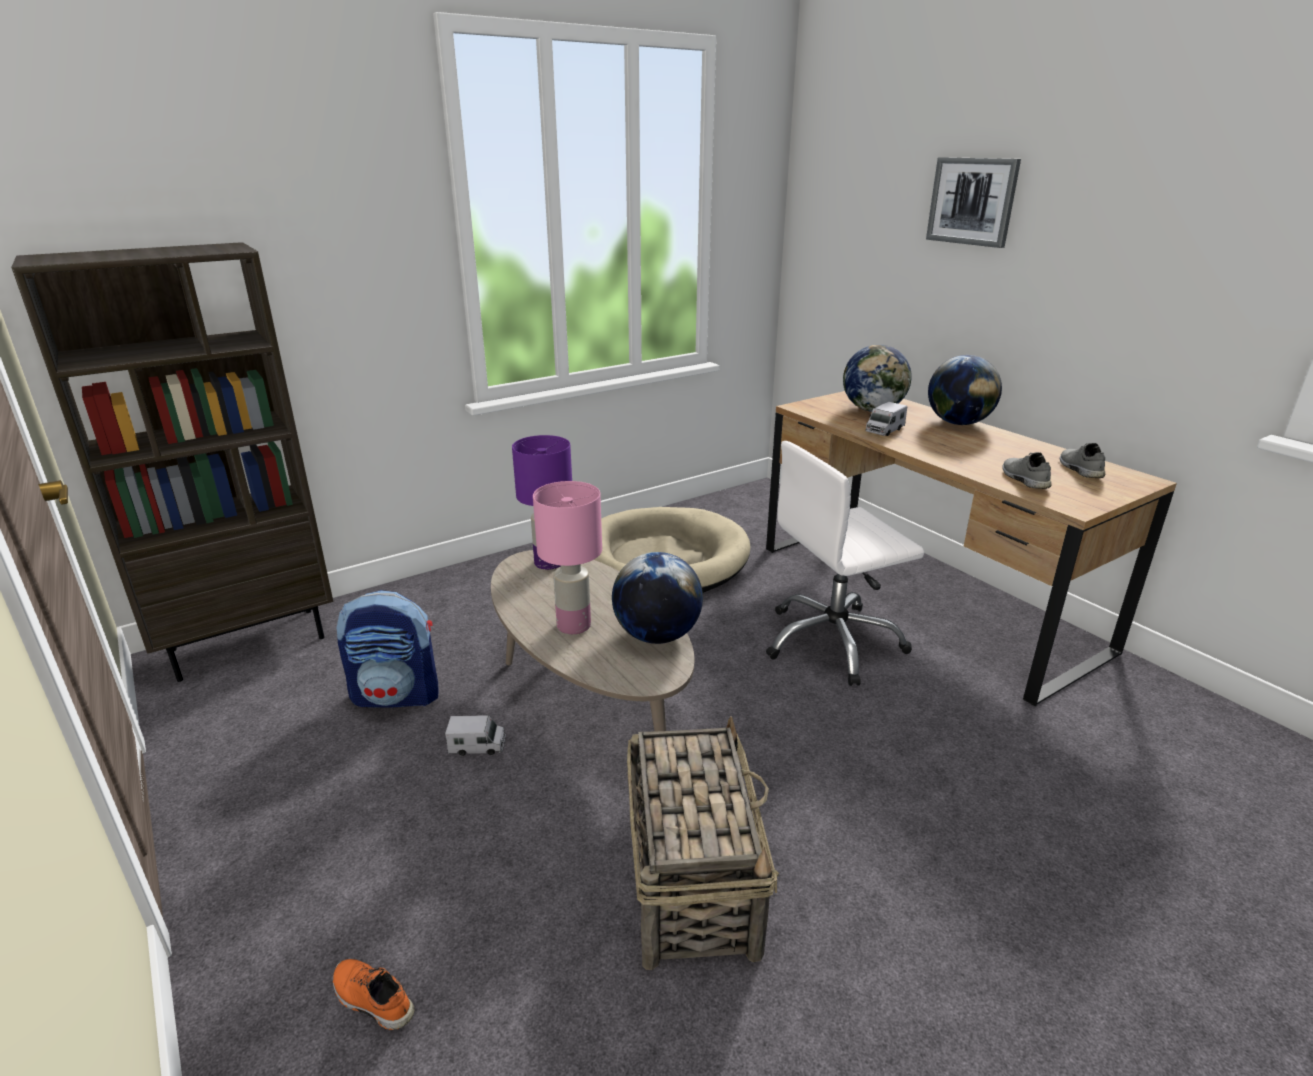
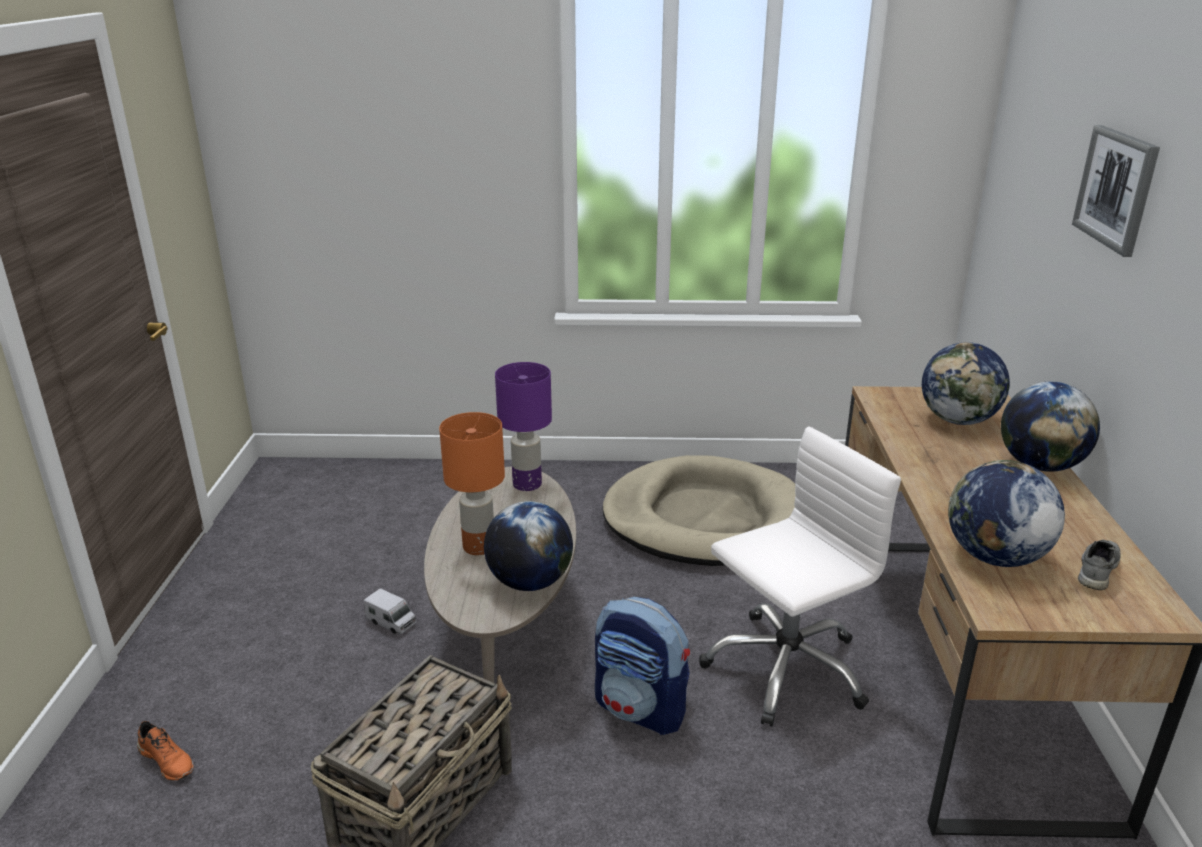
camera: 35 degrees right, 0 degrees up
brown bookcase [11,242,333,682] -> none
orange shoe [333,959,415,1030] -> orange shoe turned 150 degrees clockwise [137,721,194,780]
backpack [336,590,439,708] -> backpack moved to [595,597,690,735]
pink table lamp [533,481,602,634] -> orange table lamp [439,412,505,555]
white office chair [766,441,924,686] -> white office chair turned 135 degrees clockwise [699,426,901,727]
toy truck [865,402,907,436] -> none
grey shoe [1003,452,1052,489] -> globe [948,460,1065,567]

